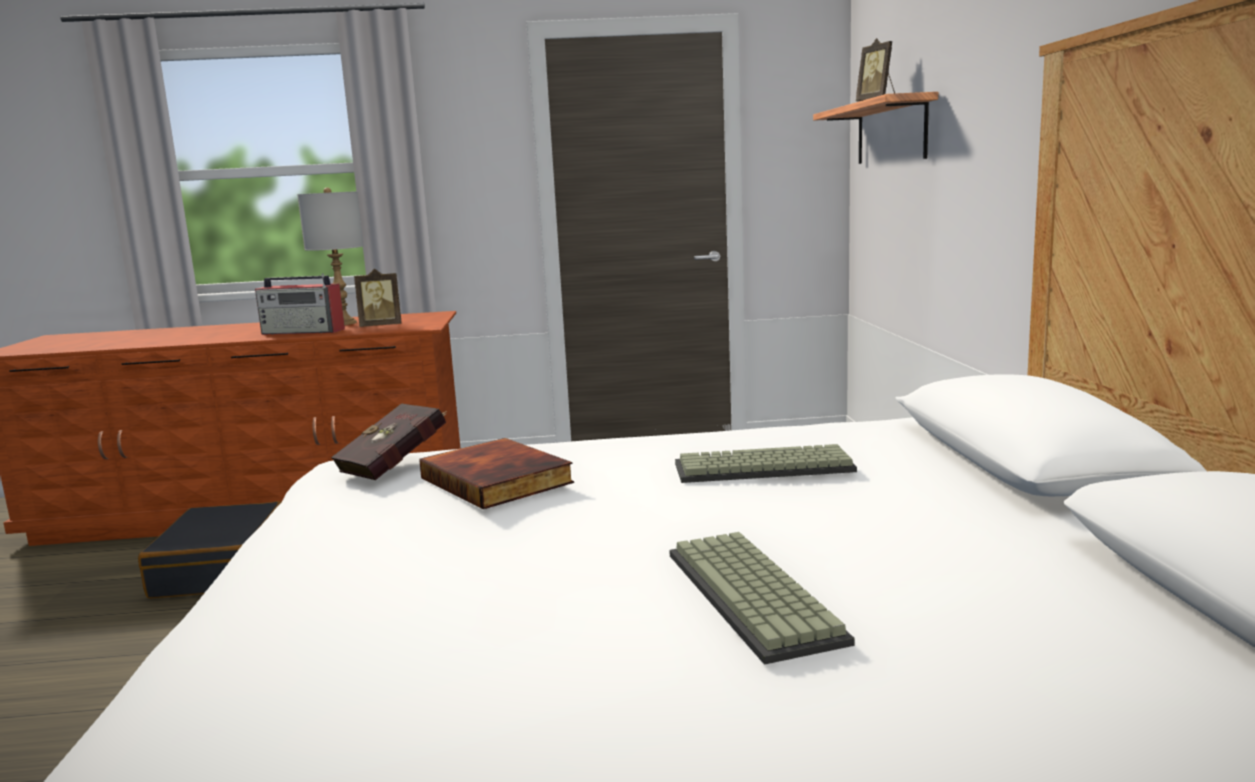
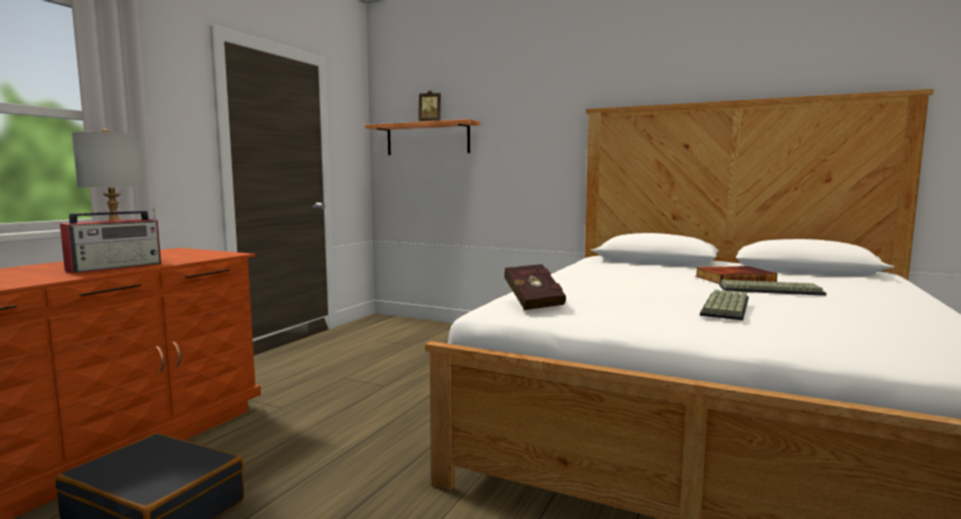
camera: 60 degrees left, 5 degrees down
picture frame [354,269,401,327] -> none
book [419,438,574,509] -> book moved to [695,266,777,284]
keyboard [675,444,857,483] -> keyboard moved to [700,290,749,320]

